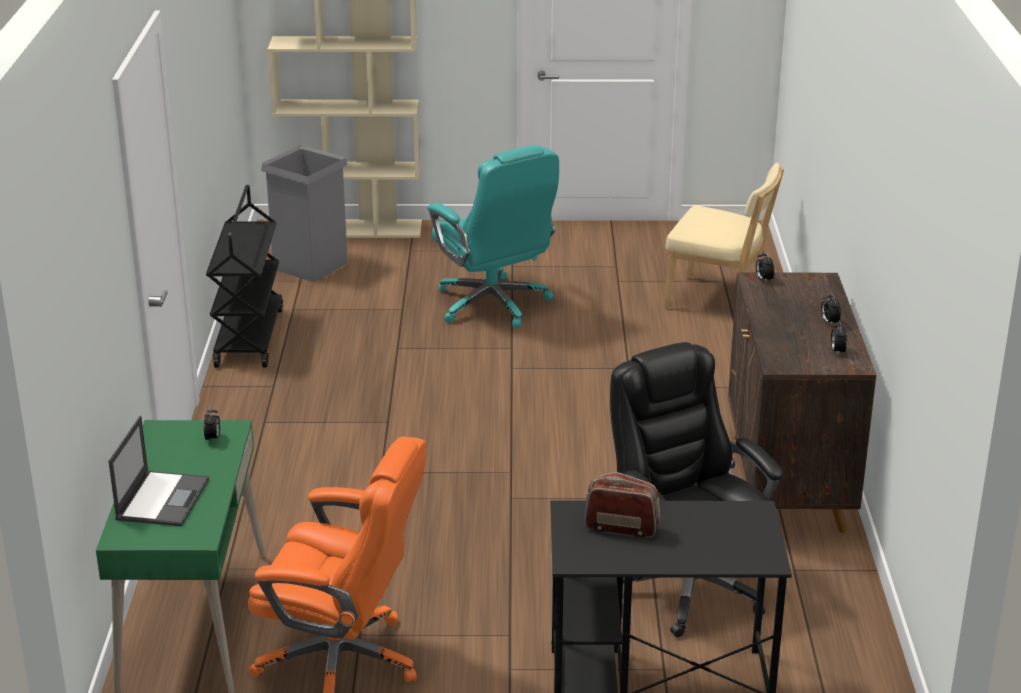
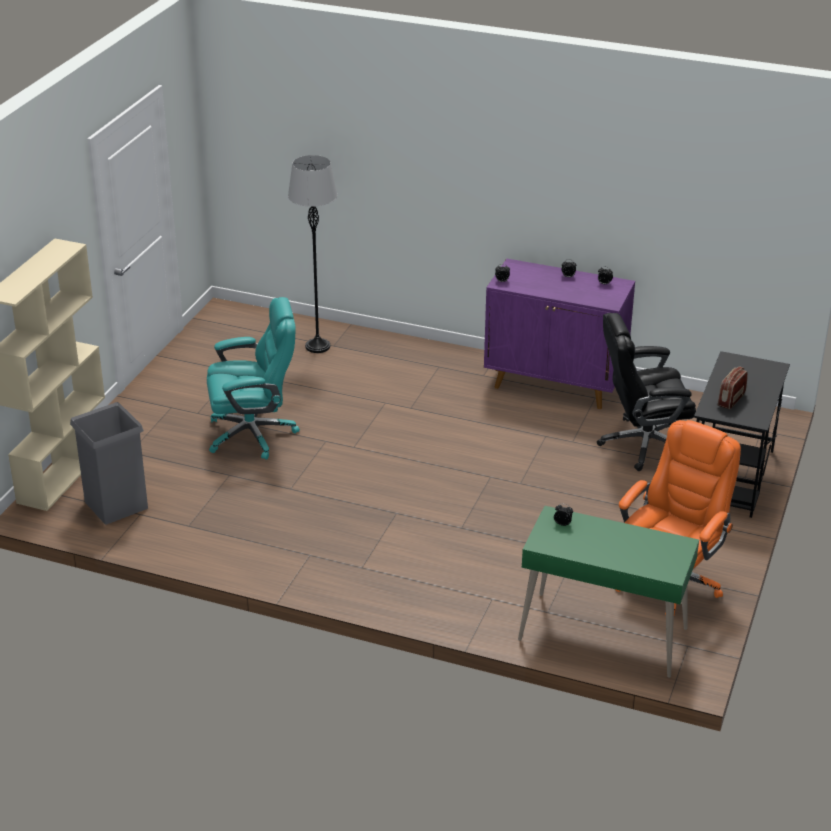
camera: 70 degrees left, 5 degrees up
laptop [109,416,209,527] -> none
black cart [206,185,283,368] -> none
beige chair [664,163,784,309] -> grey floor lamp [288,155,337,353]
brown cabinet [728,272,876,533] -> purple cabinet [484,258,635,409]

